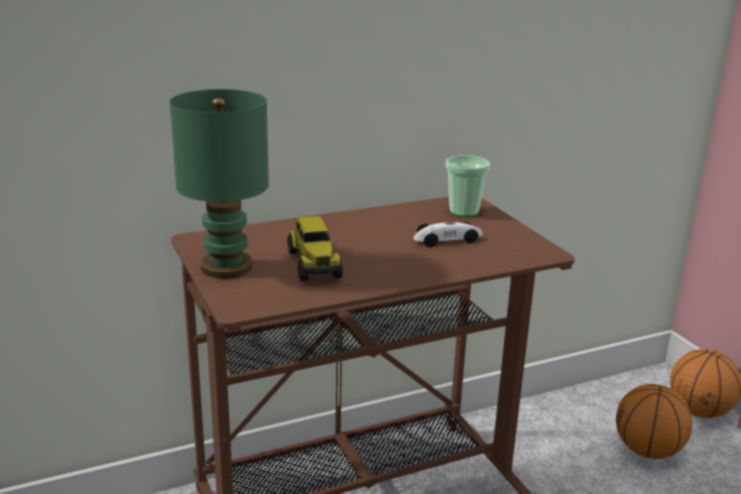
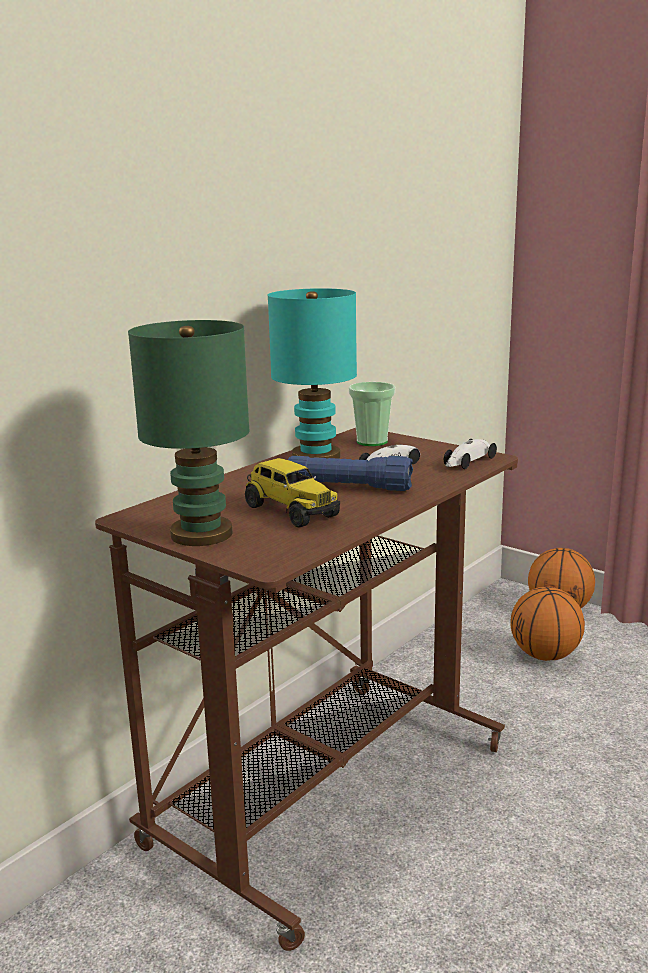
camera: 25 degrees left, 5 degrees down
none -> turquoise table lamp [268,288,357,458]
none -> blue flashlight [288,456,413,491]
none -> toy car [444,439,497,469]

